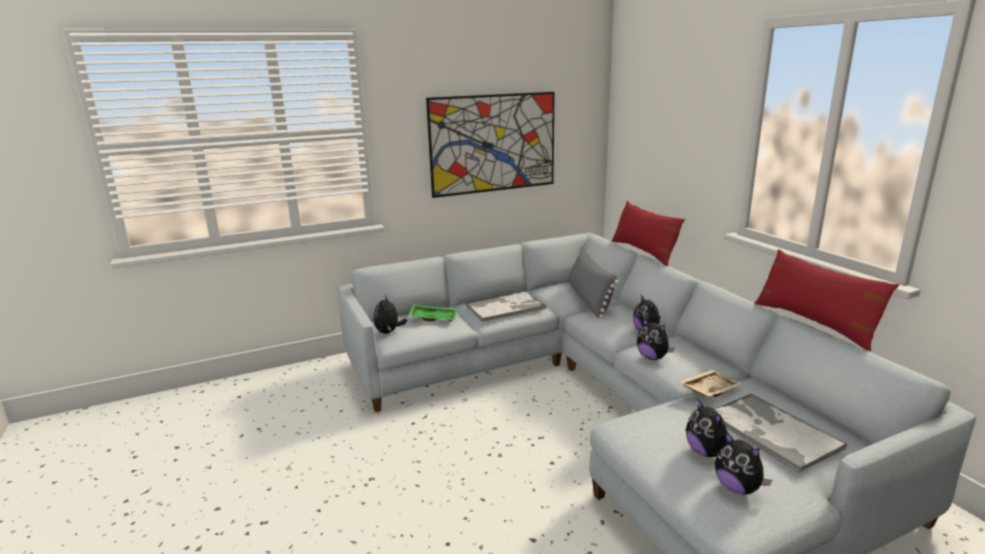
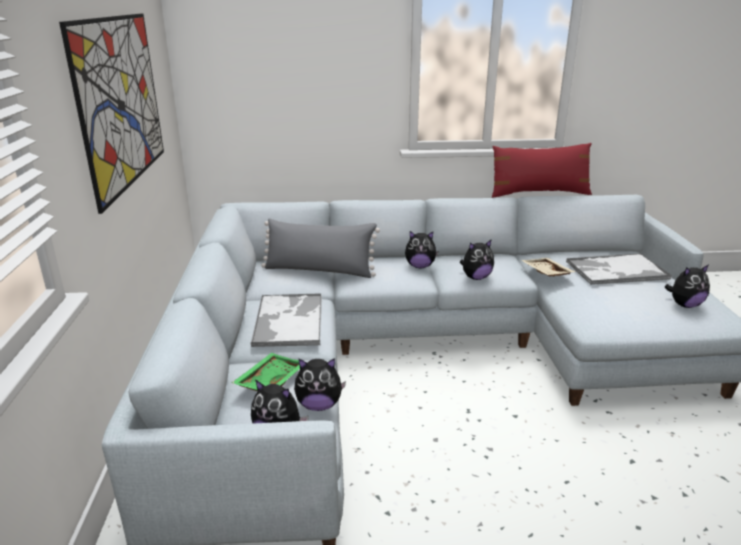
camera: 70 degrees left, 5 degrees up
red pillow [612,201,685,266] -> none
plush toy [686,398,727,457] -> plush toy moved to [294,358,346,411]

